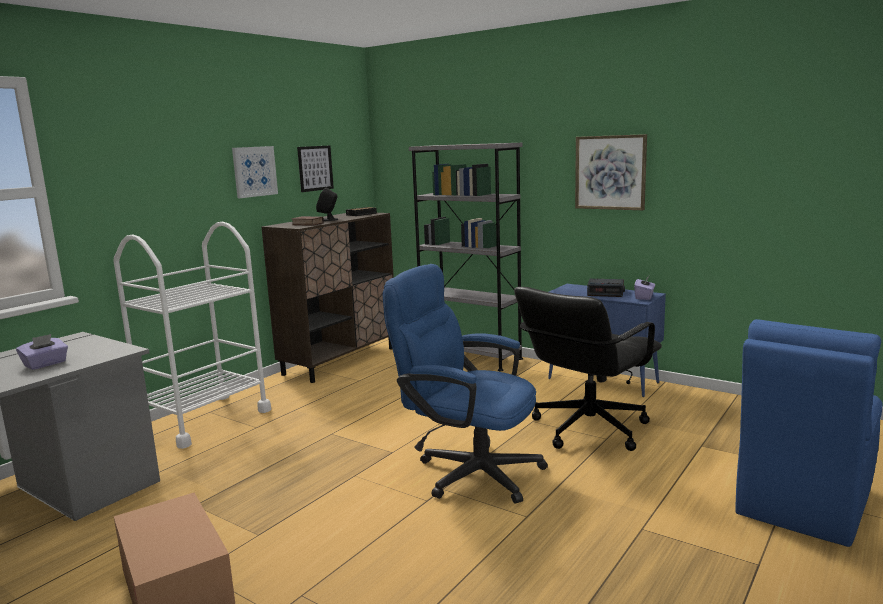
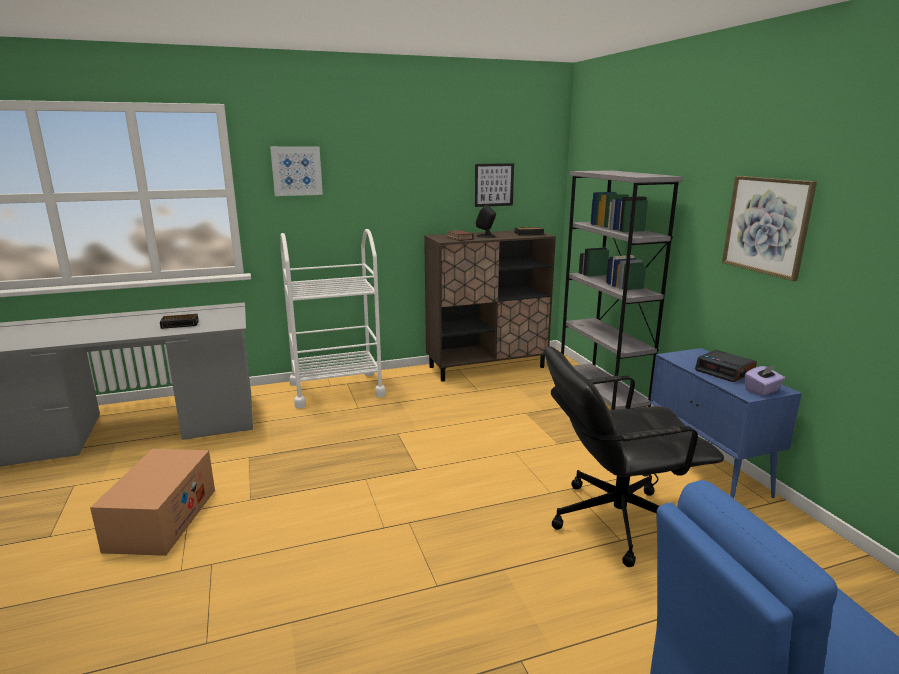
camera: 35 degrees right, 5 degrees up
purple tissue box [16,334,68,370] -> alarm clock [160,314,199,329]
picture [232,146,278,198] -> picture moved to [270,146,323,196]
blue office chair [383,264,548,504] -> none

